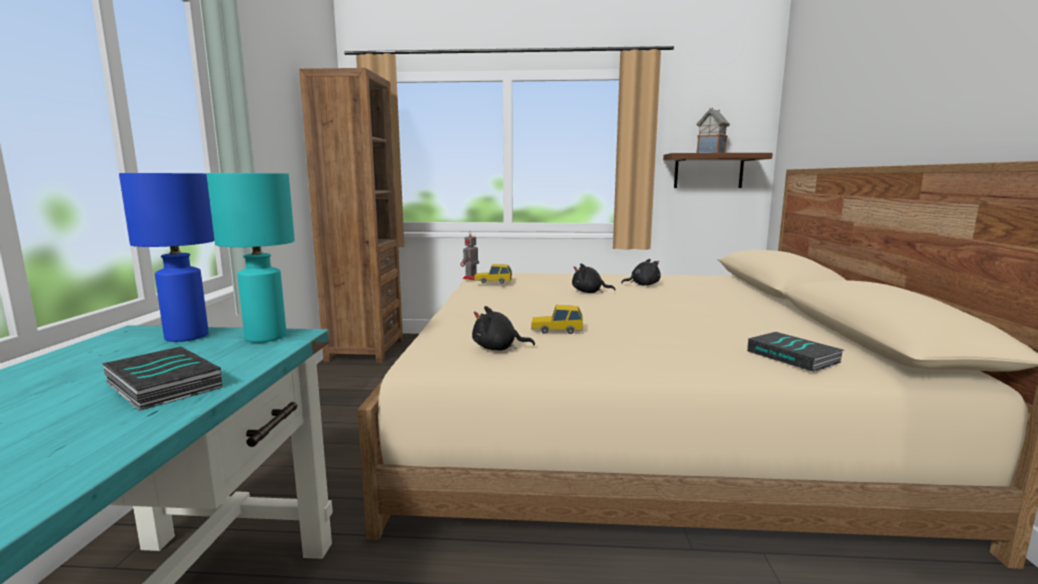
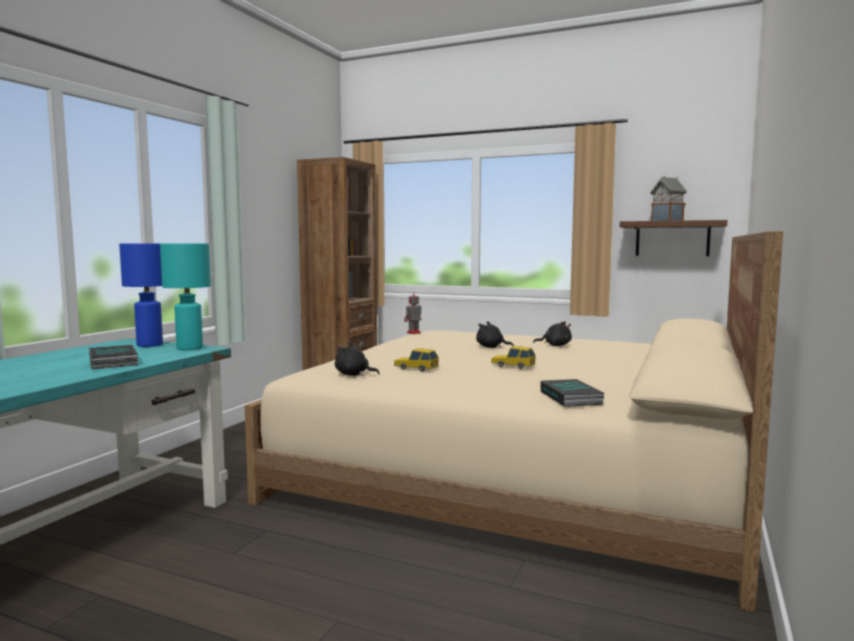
camera: 20 degrees right, 5 degrees down
toy car [474,264,512,284] -> toy car moved to [491,346,536,369]

